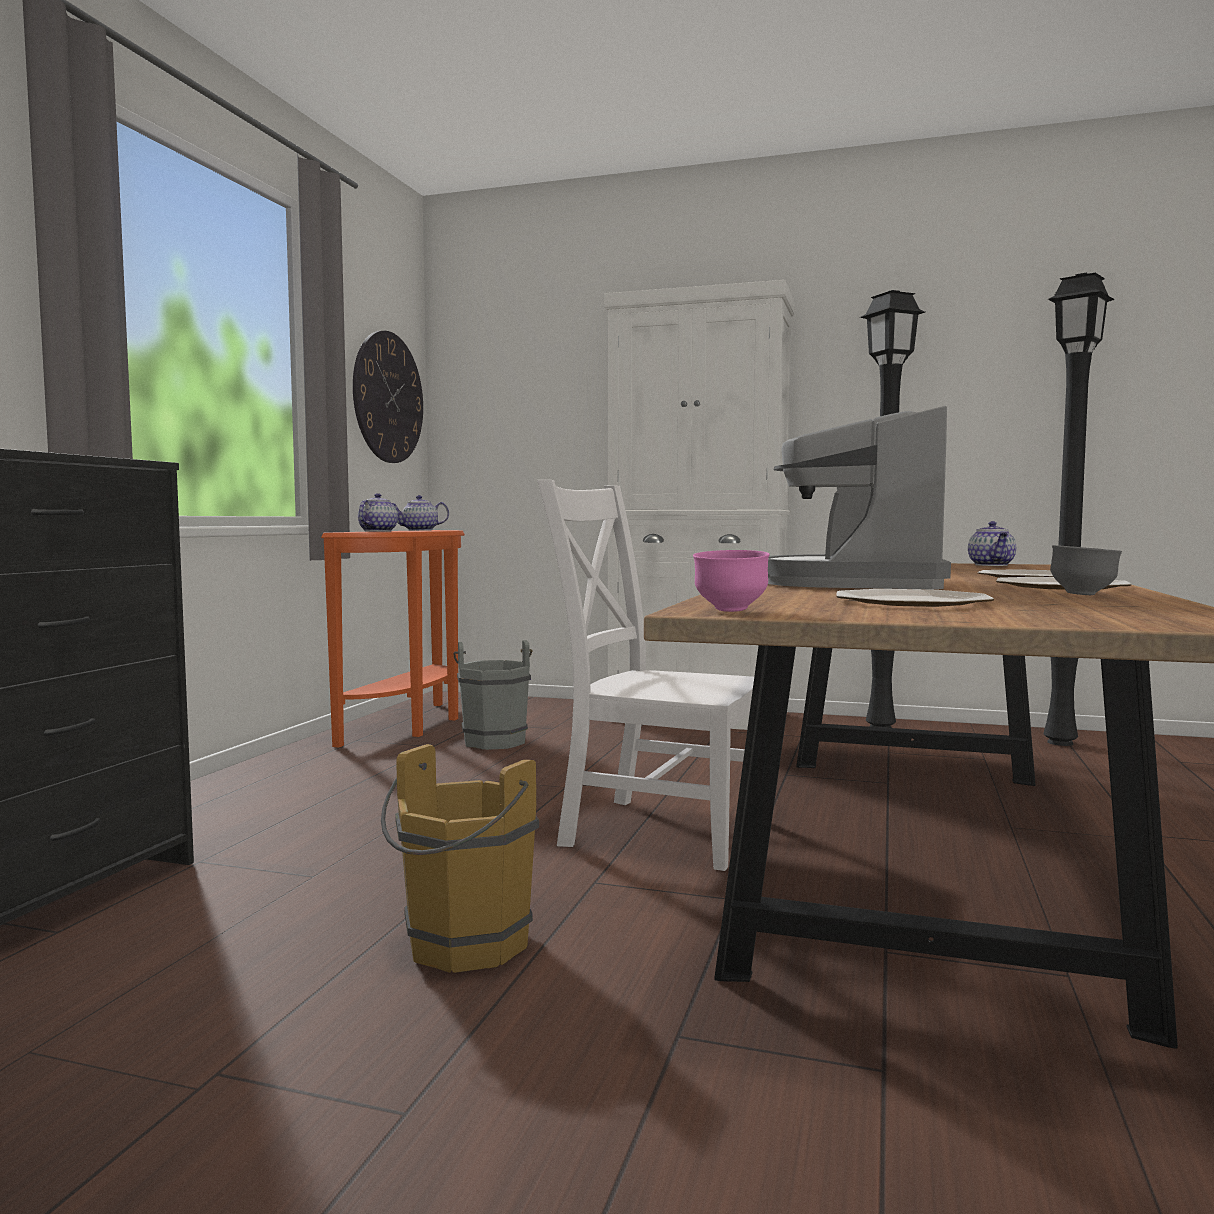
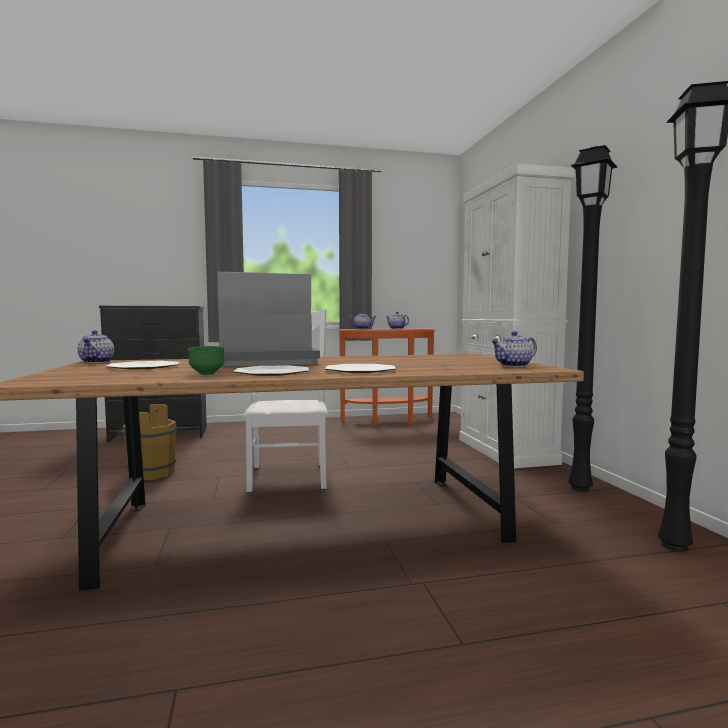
camera: 60 degrees right, 0 degrees up
wall clock [353,331,423,463] -> none
grey bucket [454,640,532,750] -> none
pink bowl [693,550,770,612] -> teapot [77,330,114,363]
grey bowl [1050,545,1122,595] -> green bowl [188,346,225,375]

